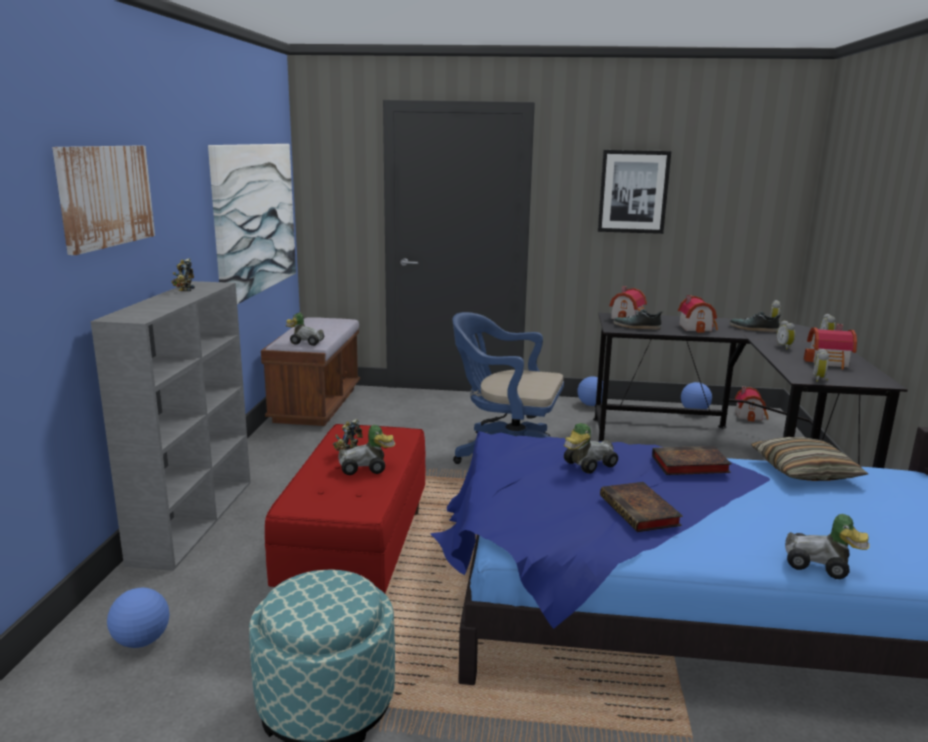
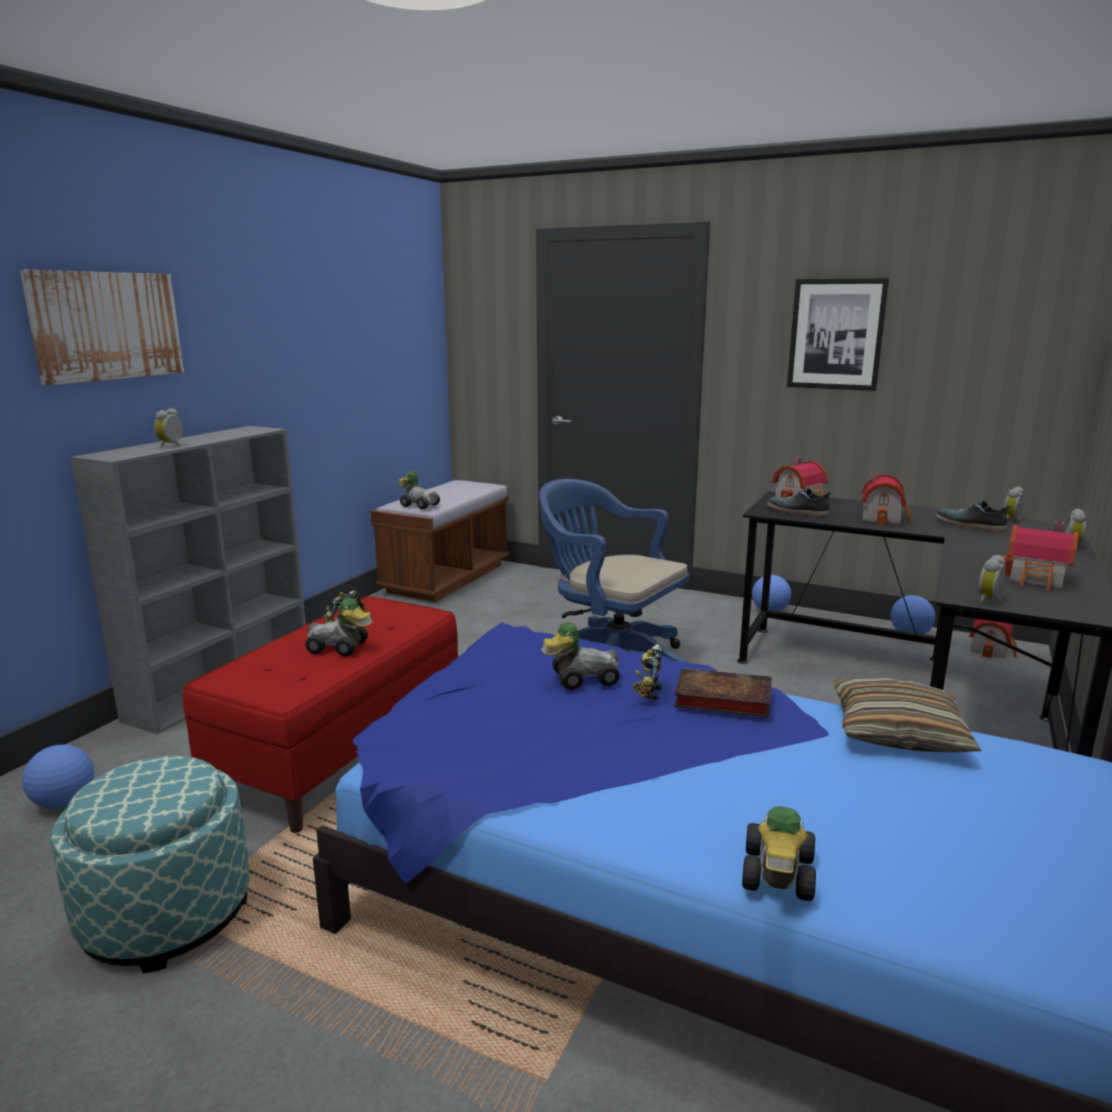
camera: 20 degrees right, 0 degrees up
toy robot [171,258,195,291] -> toy robot moved to [632,644,662,699]
picture [208,144,296,304] -> none
book [600,482,683,532] -> none
alarm clock [777,320,796,349] -> alarm clock moved to [154,408,183,448]
toy car [785,514,870,579] -> toy car turned 60 degrees clockwise [742,806,816,901]

